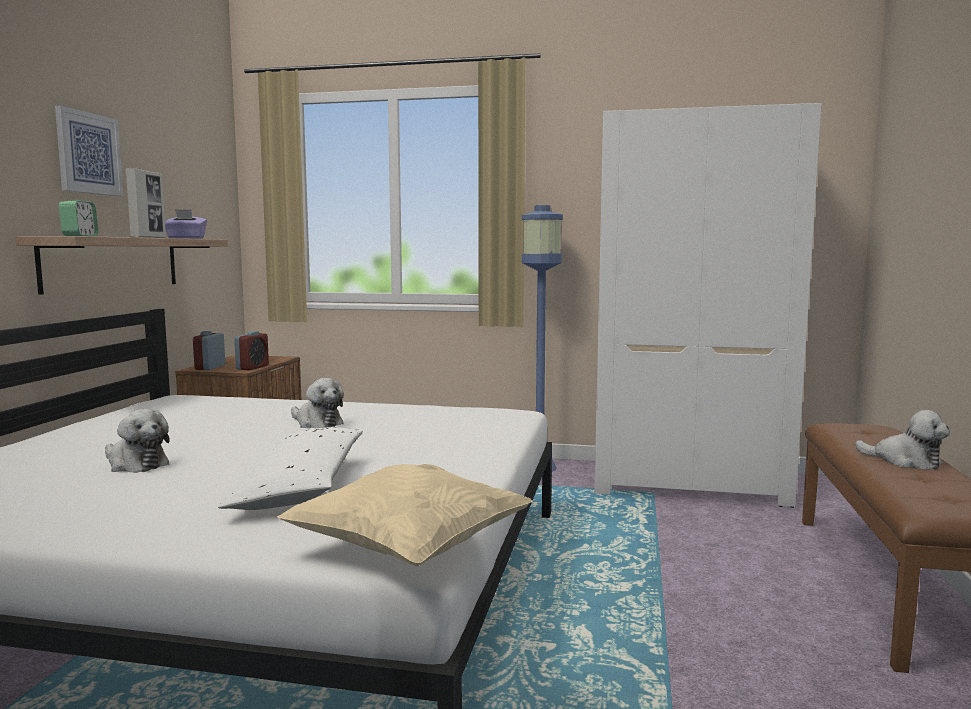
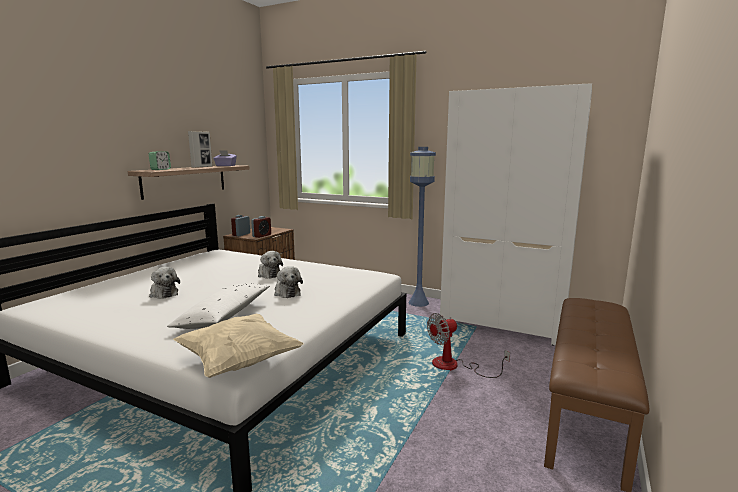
camera: 15 degrees right, 5 degrees up
picture [55,106,123,196] -> none
plush toy [855,410,950,470] -> plush toy moved to [274,266,303,298]
none -> fan [427,313,510,378]

